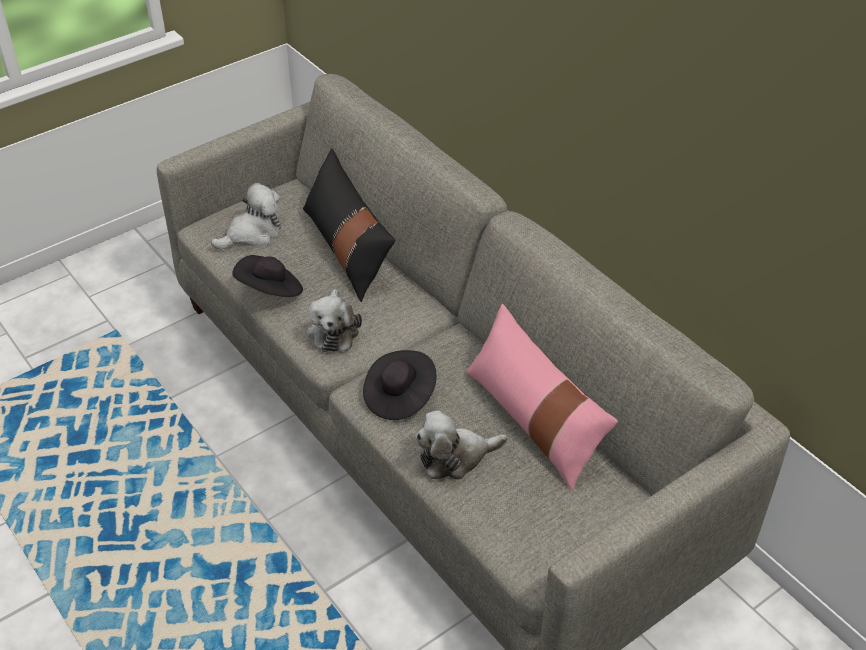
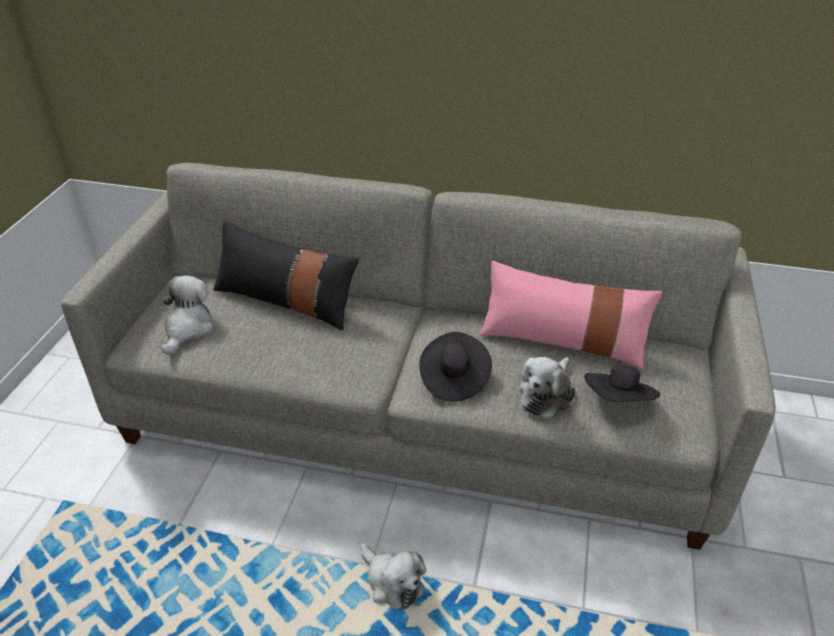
camera: 40 degrees left, 5 degrees down
black hat [232,255,303,297] -> black hat moved to [584,365,660,402]
plush toy [307,289,362,352] -> plush toy moved to [361,543,426,610]

